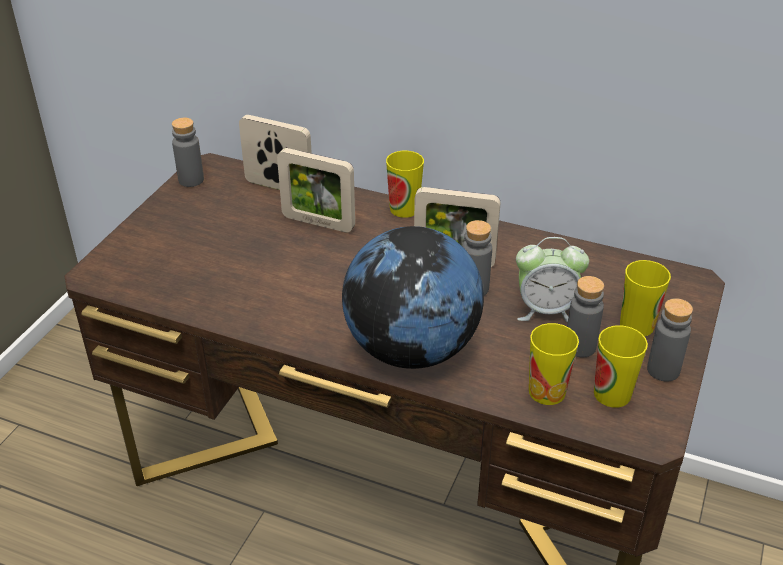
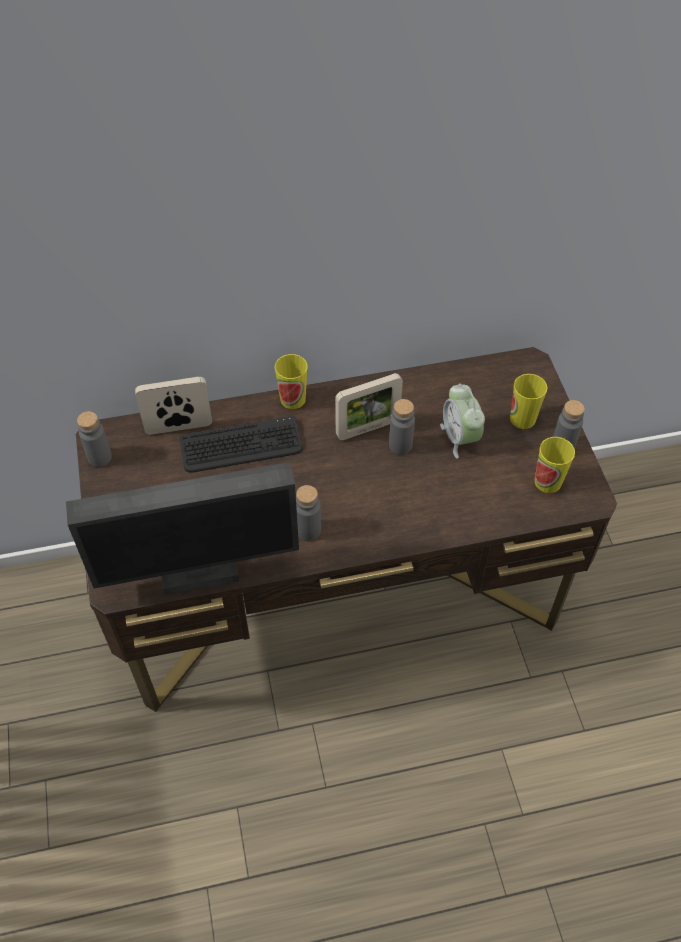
camera: 35 degrees left, 15 degrees up
picture frame [277,148,355,233] -> keyboard [179,416,303,473]
globe [342,226,484,369] -> none
alarm clock [516,237,589,322] -> alarm clock turned 105 degrees clockwise [440,384,485,458]
cup [529,323,579,405] -> none
grey bottle [567,276,604,357] -> grey bottle moved to [296,485,321,541]
none -> monitor [66,462,299,595]

